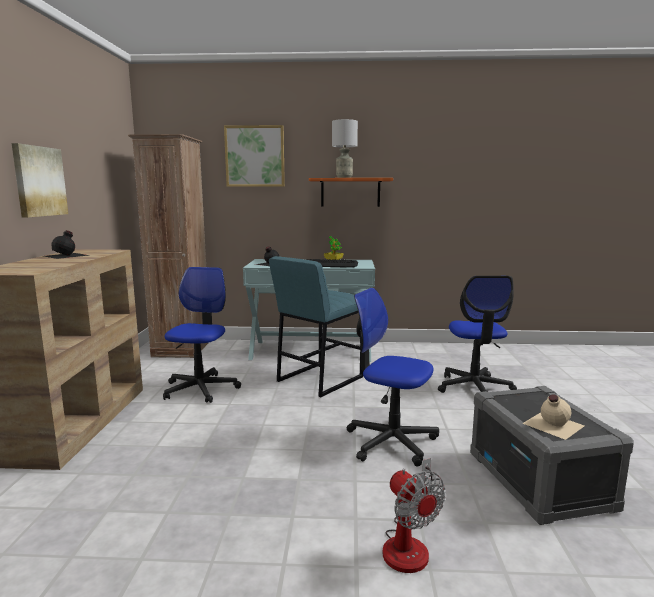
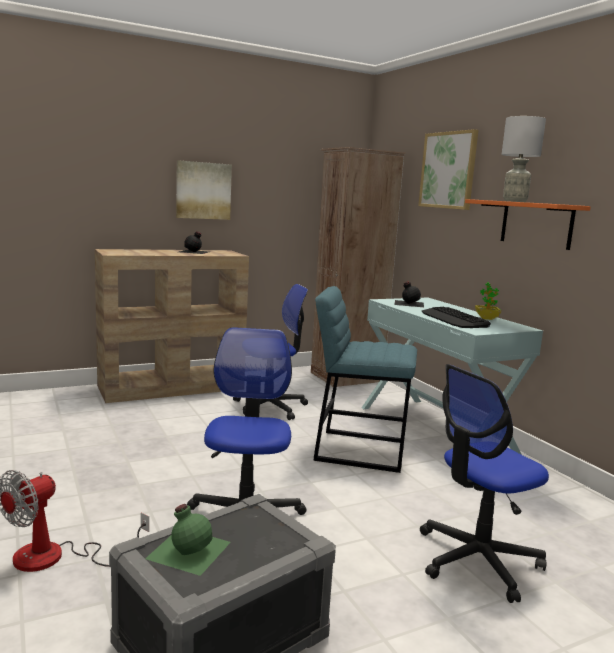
camera: 60 degrees right, 0 degrees up
beige bottle [522,394,584,440] -> green bottle [145,504,231,576]

